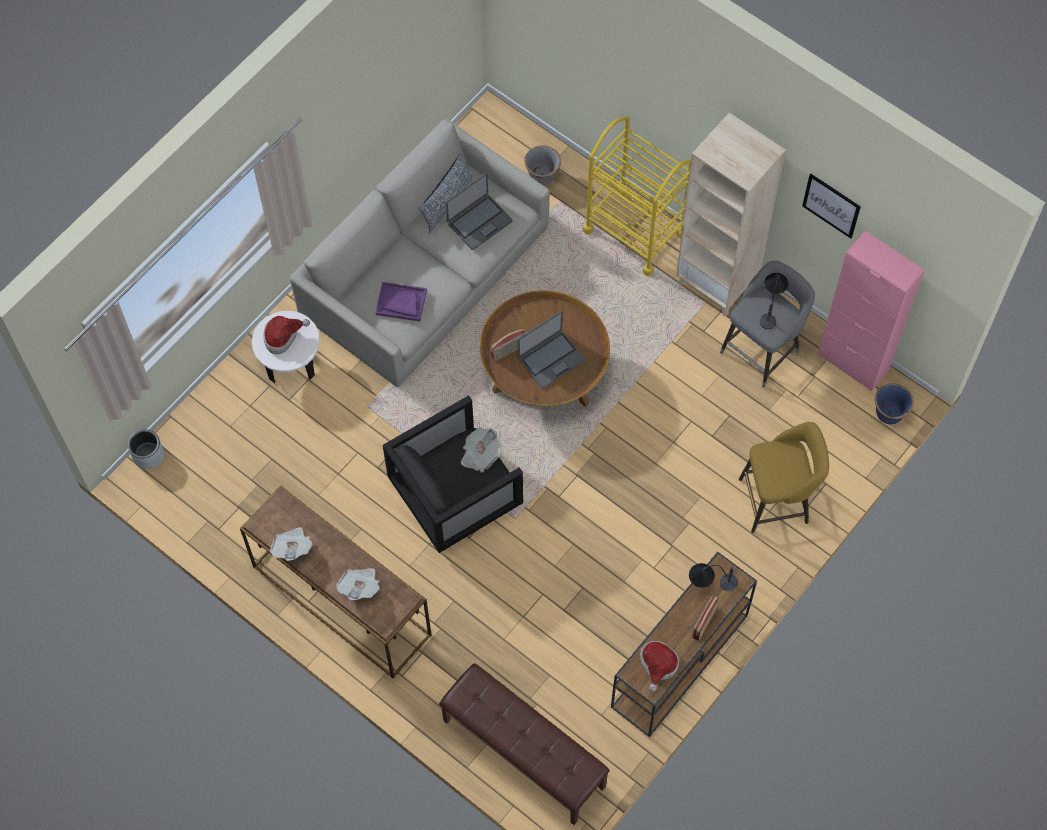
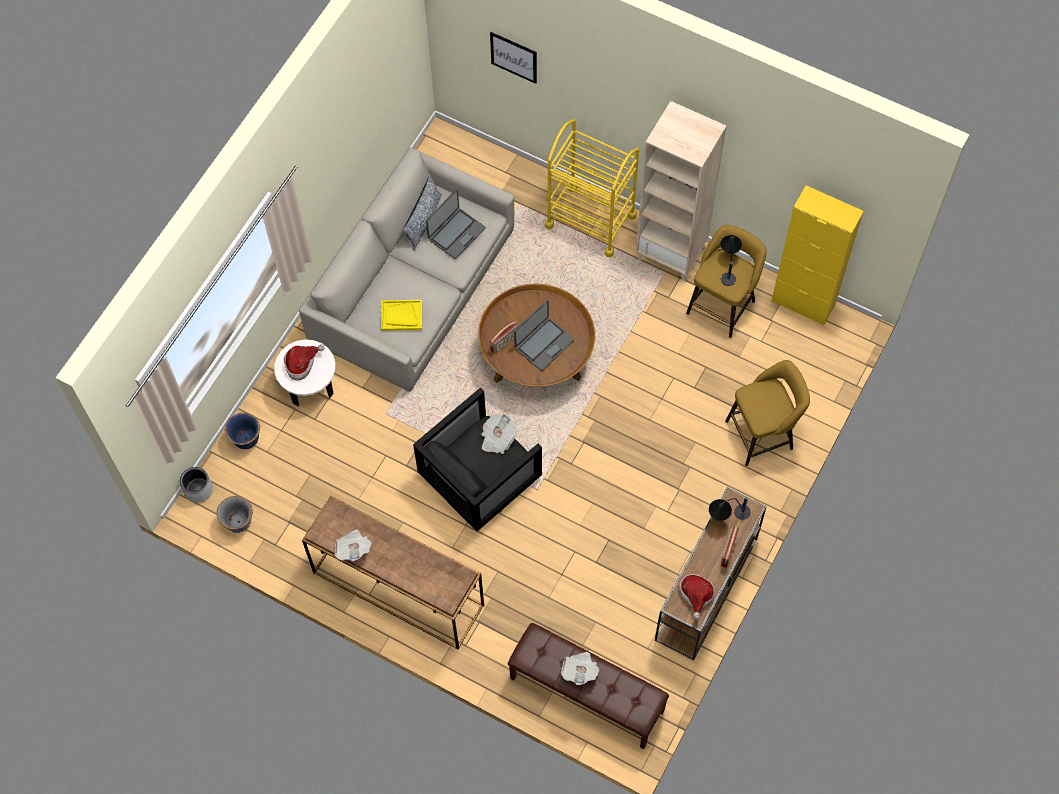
camera: 10 degrees left, 0 degrees up
newspaper [336,568,380,600] -> newspaper moved to [561,652,600,685]
purple tray [375,282,427,322] -> yellow tray [381,300,422,331]
grey planter [524,145,561,185] -> grey planter moved to [217,496,253,533]
grey stool [720,261,815,388] -> yellow stool [686,225,767,338]
picture [802,173,861,239] -> picture moved to [490,32,537,84]
pink cabinet [818,231,924,392] -> yellow cabinet [771,185,864,326]
blue planter [875,384,914,424] -> blue planter moved to [225,413,260,449]

